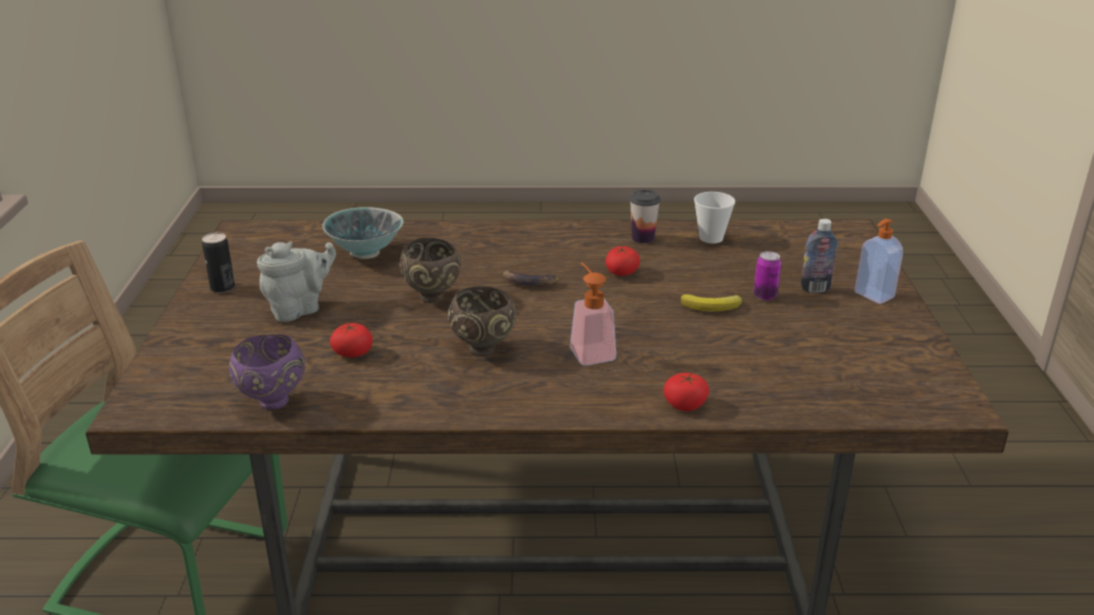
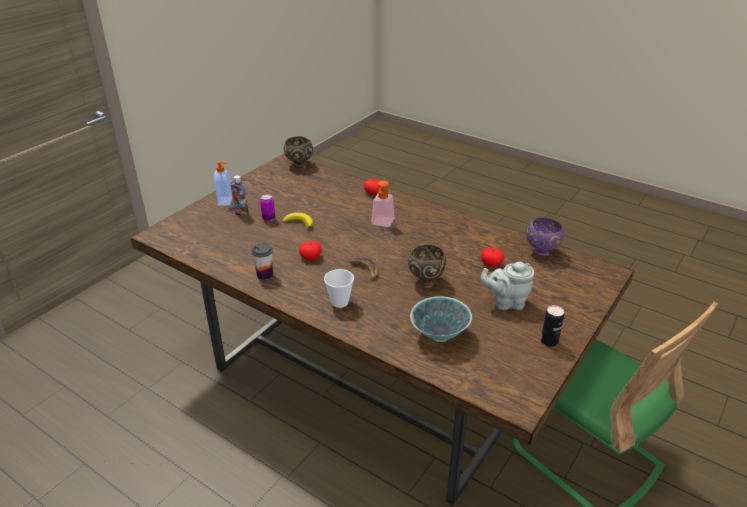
camera: 145 degrees left, 5 degrees up
brown bowl [448,286,516,356] -> brown bowl moved to [283,136,313,168]
cup [694,192,735,244] -> cup moved to [324,269,354,308]

